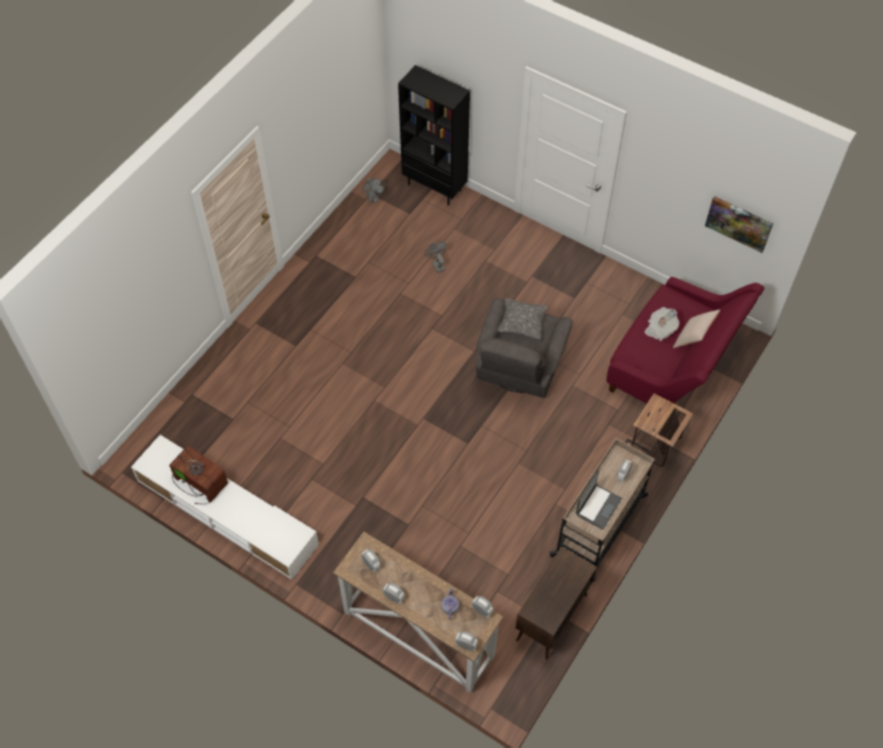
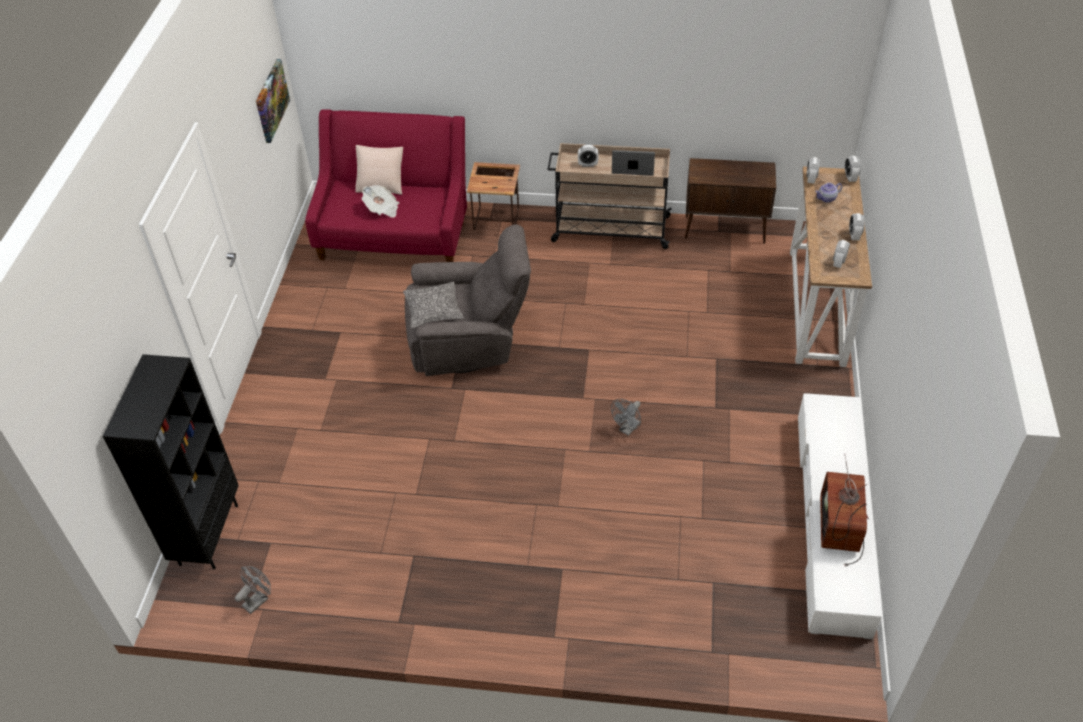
camera: 115 degrees left, 10 degrees down
grey fan [424,241,447,273] -> grey fan moved to [611,399,641,436]

